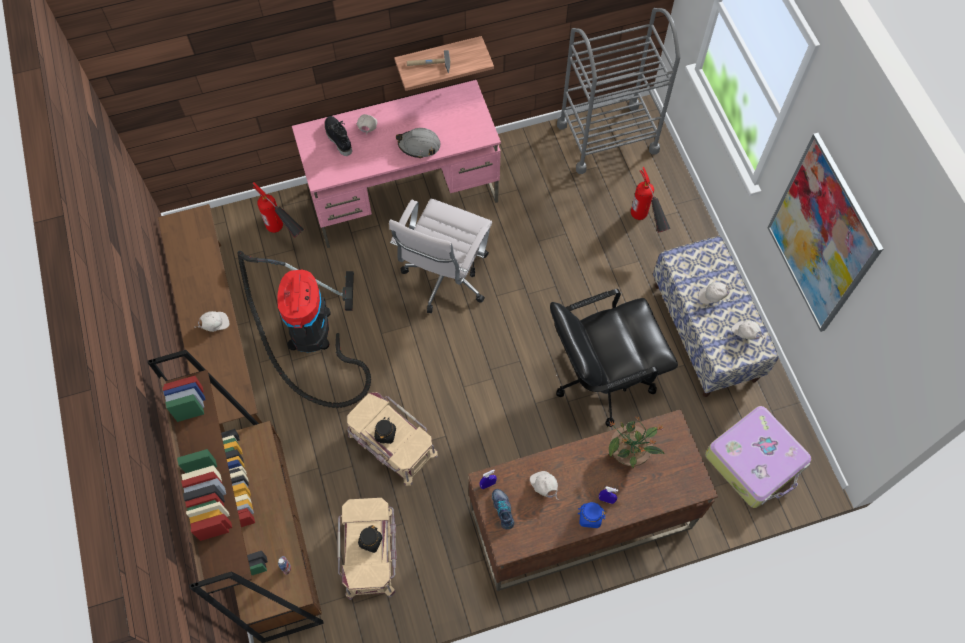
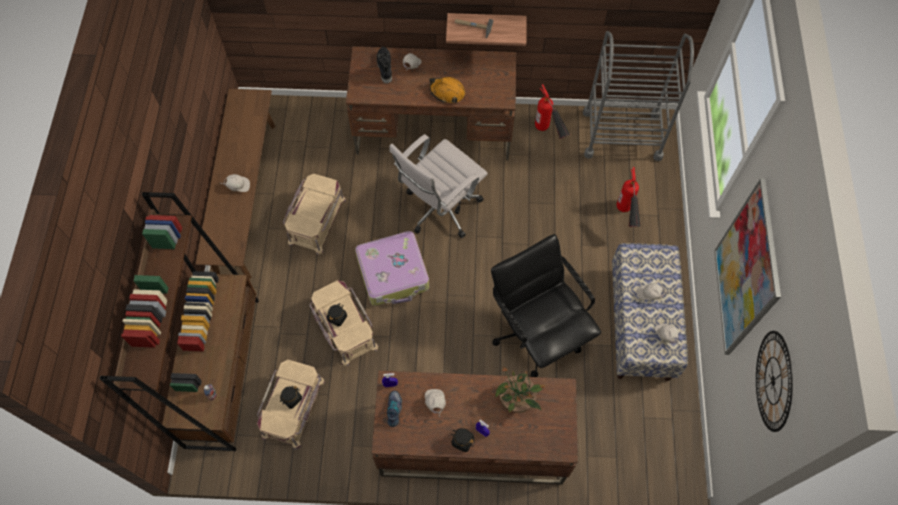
camera: 20 degrees right, 0 degrees up
vacuum cleaner [237,251,371,408] -> beige storage box [283,174,346,255]
fire extinguisher [253,182,304,238] -> fire extinguisher moved to [535,84,570,139]
pink desk [292,80,501,248] -> brown desk [346,46,516,160]
grey hard hat [396,128,440,158] -> orange hard hat [429,77,465,103]
black office chair [550,289,678,427] -> black office chair turned 60 degrees clockwise [491,234,601,377]
blue jar [577,502,605,528] -> black jar [451,428,475,452]
suitcase [705,406,811,508] -> suitcase moved to [355,231,429,306]
none -> wall clock [756,331,793,432]

